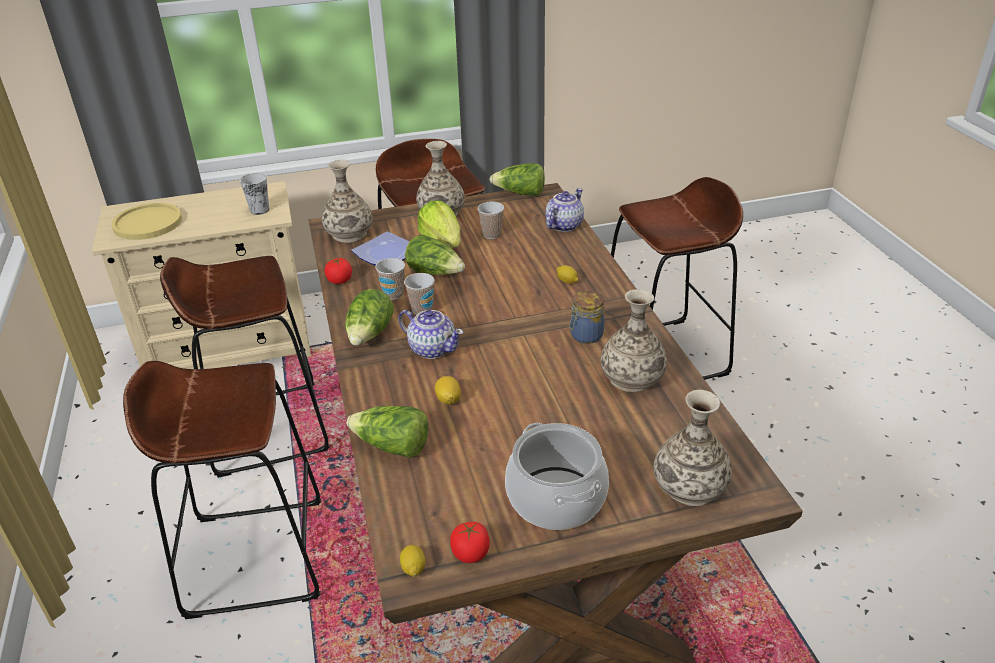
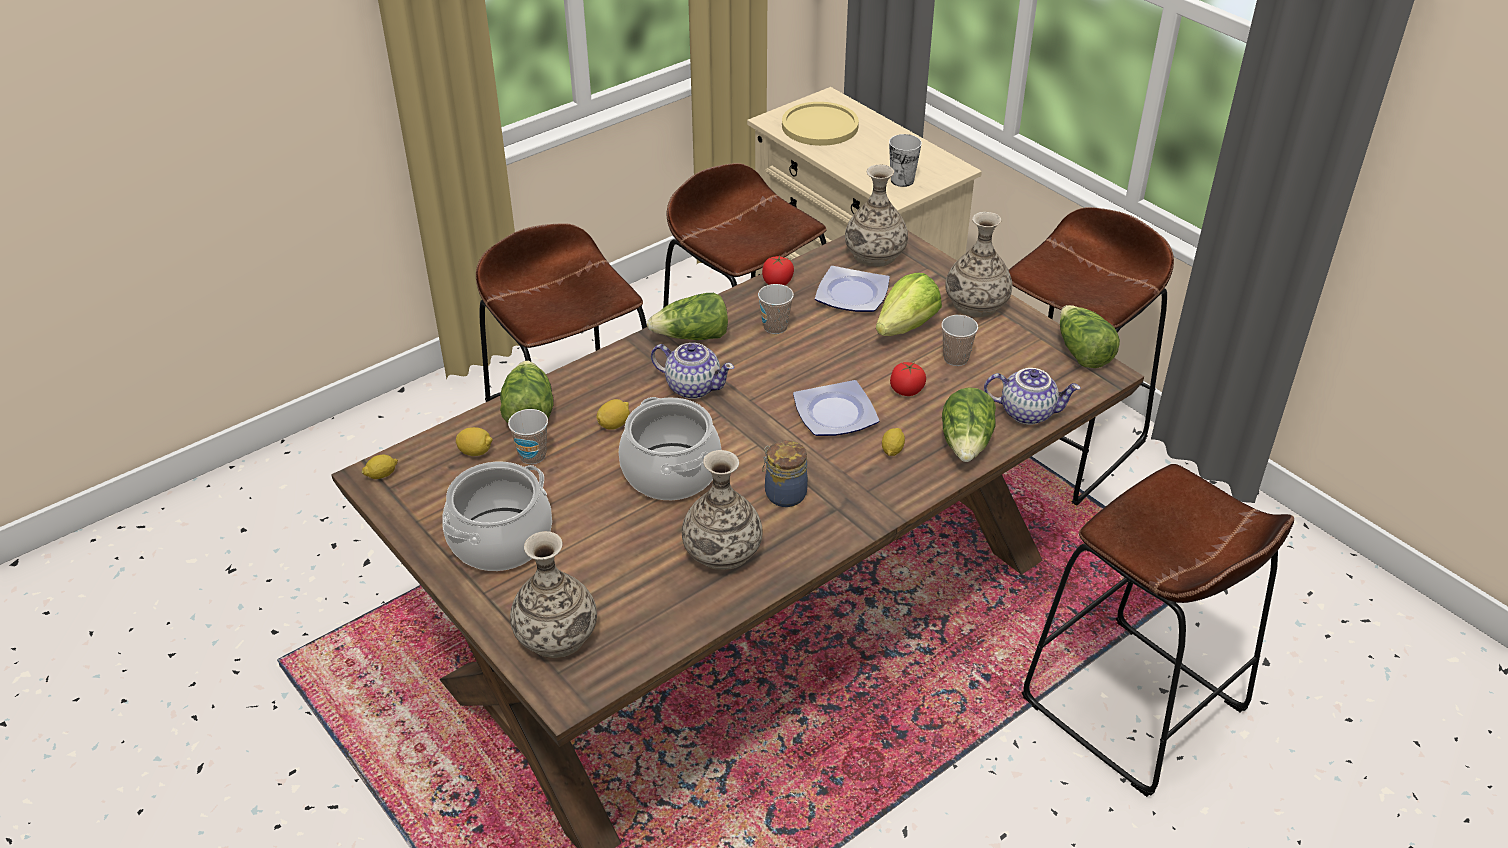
camera: 65 degrees right, 5 degrees up
teapot [398,310,464,359] -> teapot turned 75 degrees counterclockwise [651,343,734,399]
cup [404,273,435,315] -> cup moved to [508,409,548,464]
lettuce [405,235,465,275] -> lettuce moved to [942,387,996,462]
tomato [450,522,490,563] -> tomato moved to [890,362,926,396]
none -> lemon [456,427,493,456]
none -> cooking pot [619,397,721,500]
none -> plate [793,380,879,436]

